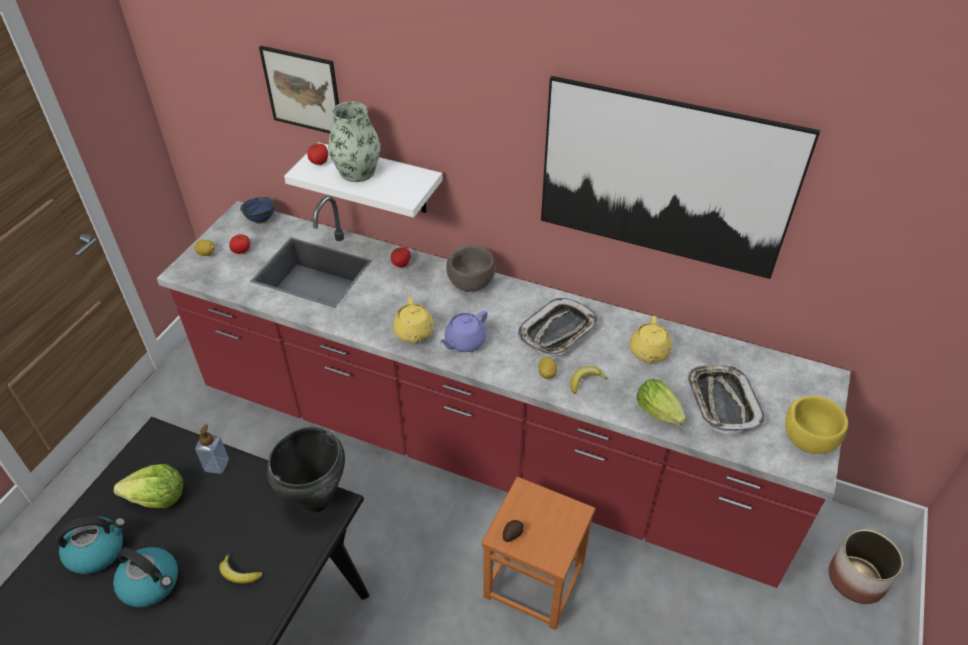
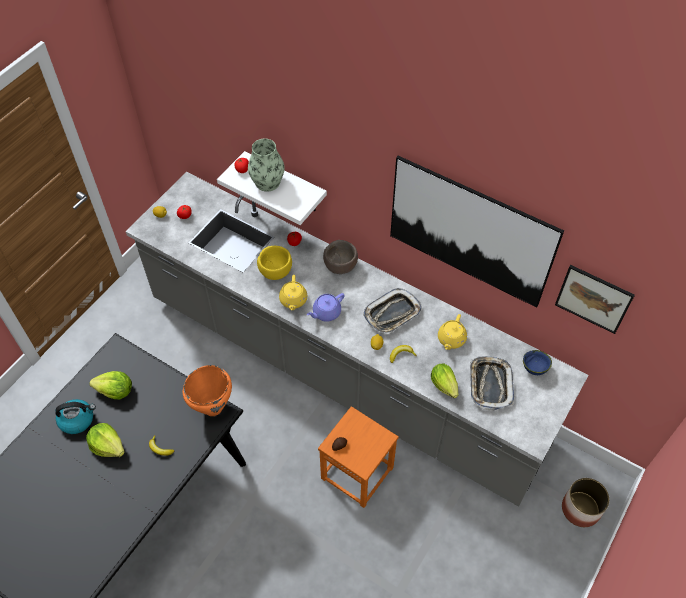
camera: 10 degrees right, 10 degrees up
kettle [113,547,178,607] -> lettuce [86,423,125,457]
red counter [157,196,851,588] -> grey counter [126,172,588,507]
soap dispenser [195,424,229,474] -> none
blue bowl [240,197,275,224] -> blue bowl moved to [523,350,552,375]
picture [259,46,339,134] -> picture moved to [555,265,635,334]
black cooking pot [267,427,345,512] -> orange cooking pot [183,365,232,416]
yellow bowl [785,396,848,454] -> yellow bowl moved to [257,246,292,280]

